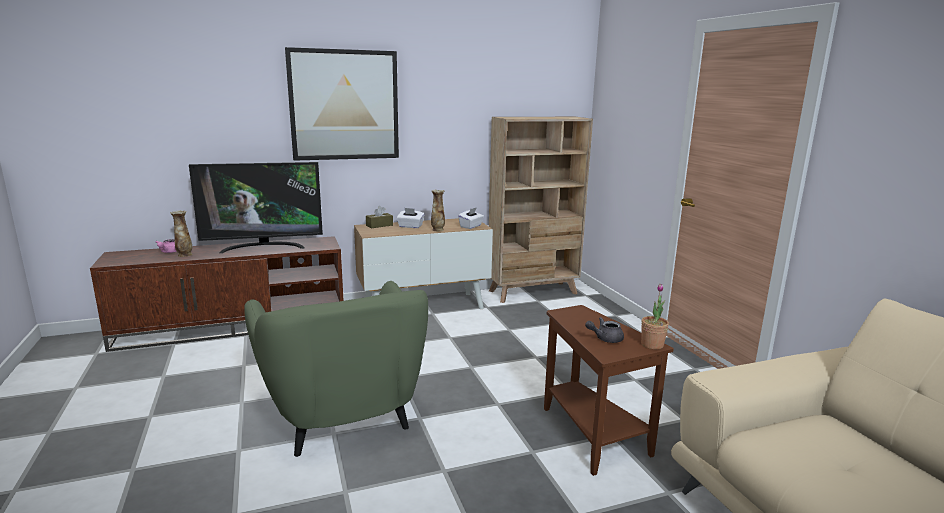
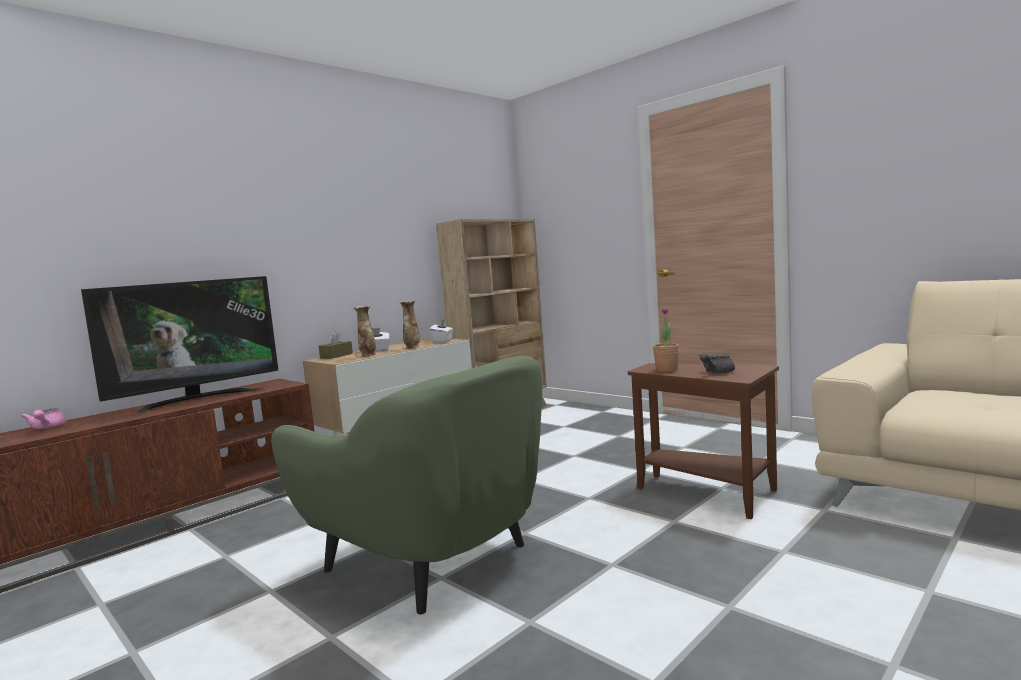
camera: 25 degrees left, 10 degrees down
vase [170,210,192,257] -> vase moved to [354,305,376,357]
picture [285,47,399,161] -> none
potted plant [641,284,669,350] -> potted plant moved to [653,307,679,372]

